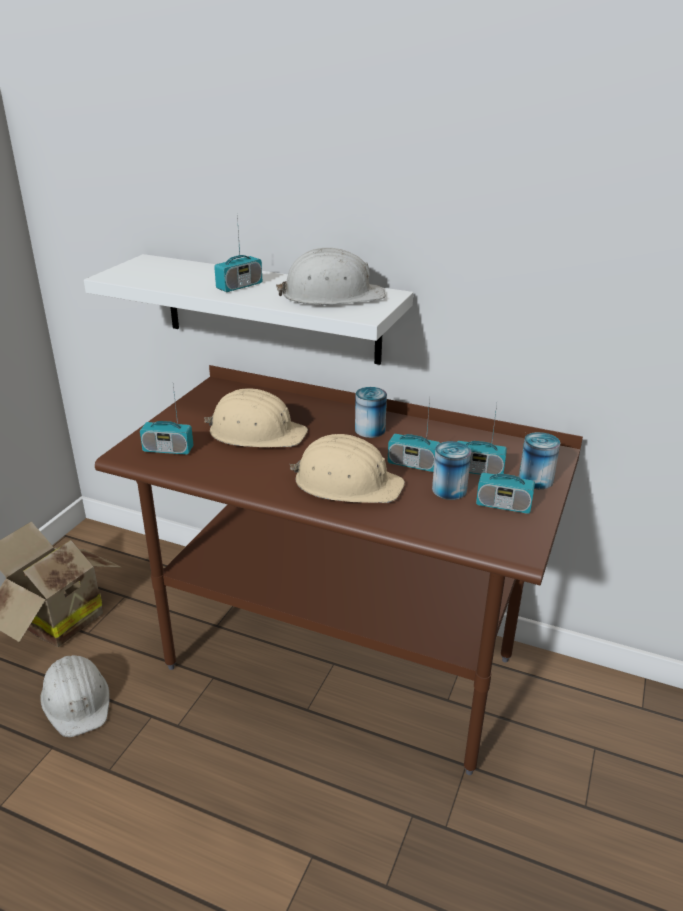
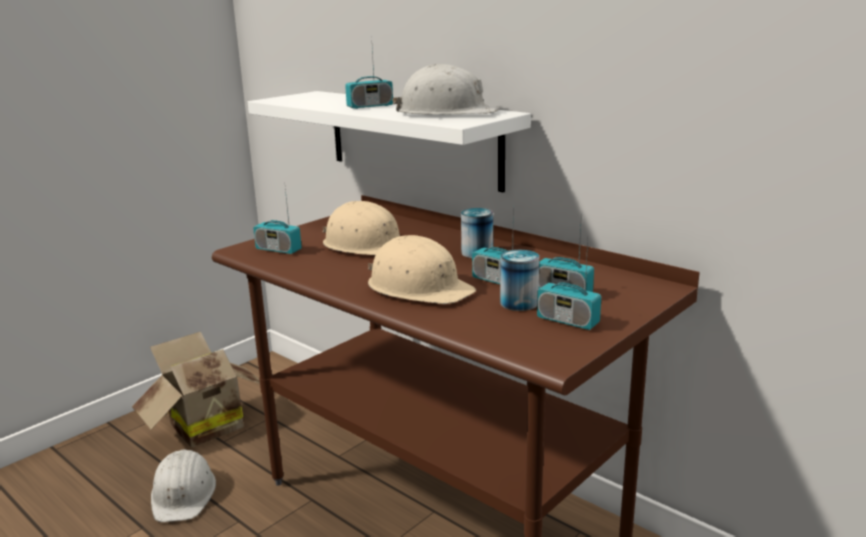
camera: 20 degrees right, 10 degrees down
can [519,432,560,489] -> none

